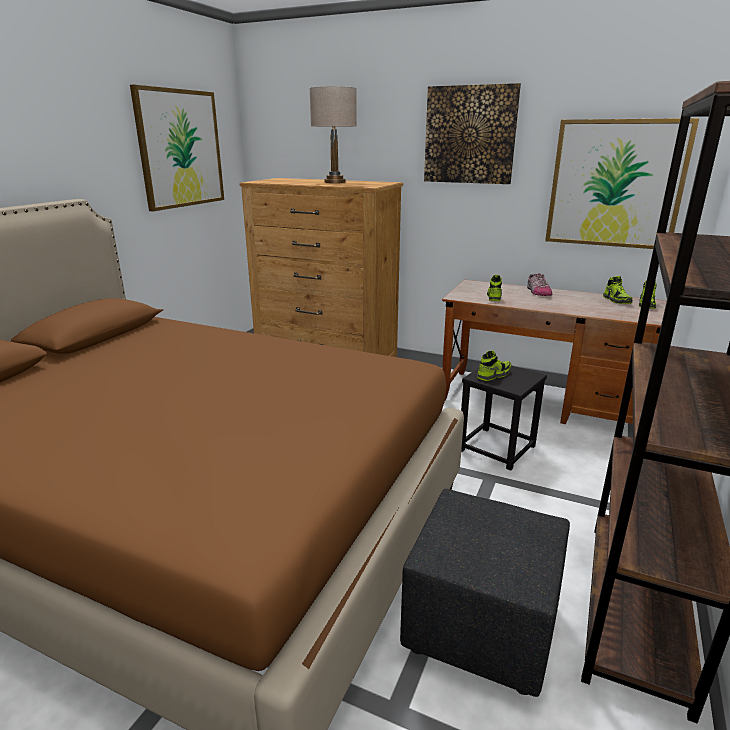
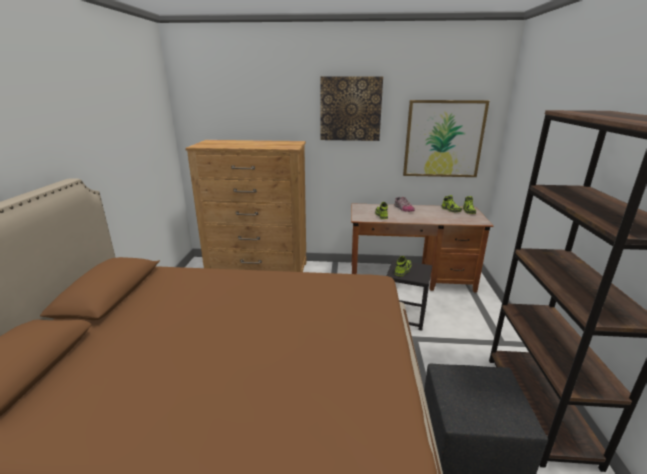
camera: 20 degrees left, 0 degrees up
picture [130,85,224,211] -> none
beige table lamp [309,86,357,183] -> none

